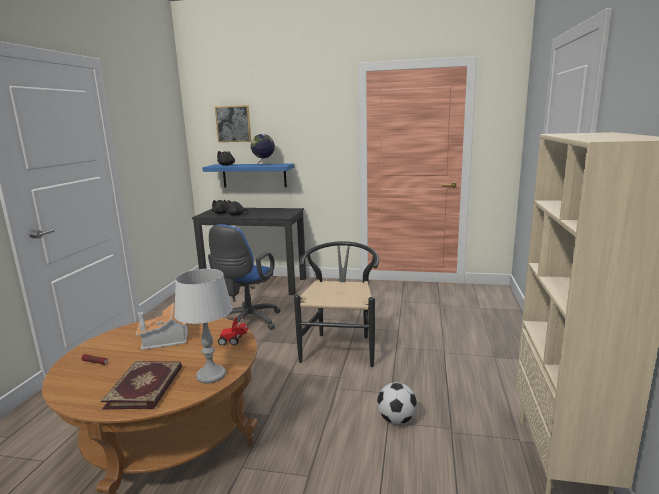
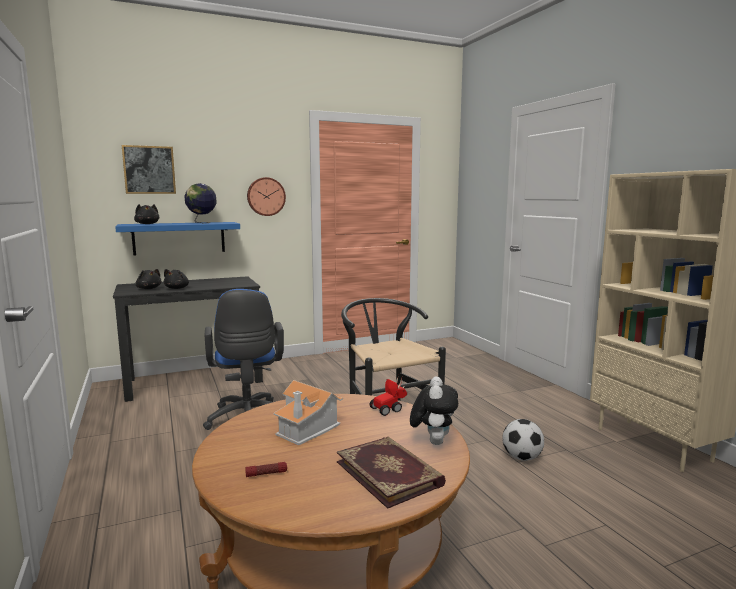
camera: 35 degrees left, 5 degrees down
grey table lamp [174,269,232,384] -> plush toy [410,376,458,445]
none -> wall clock [247,177,286,216]

